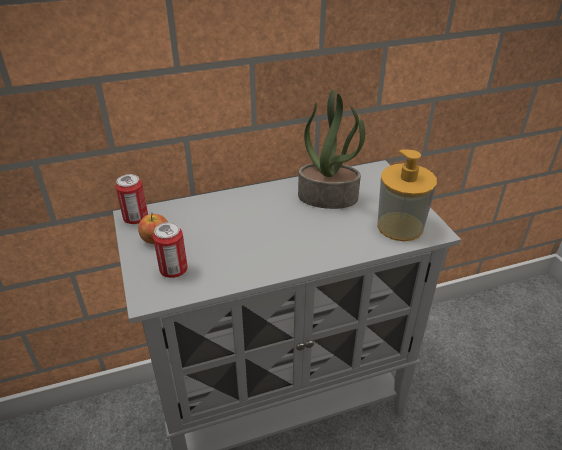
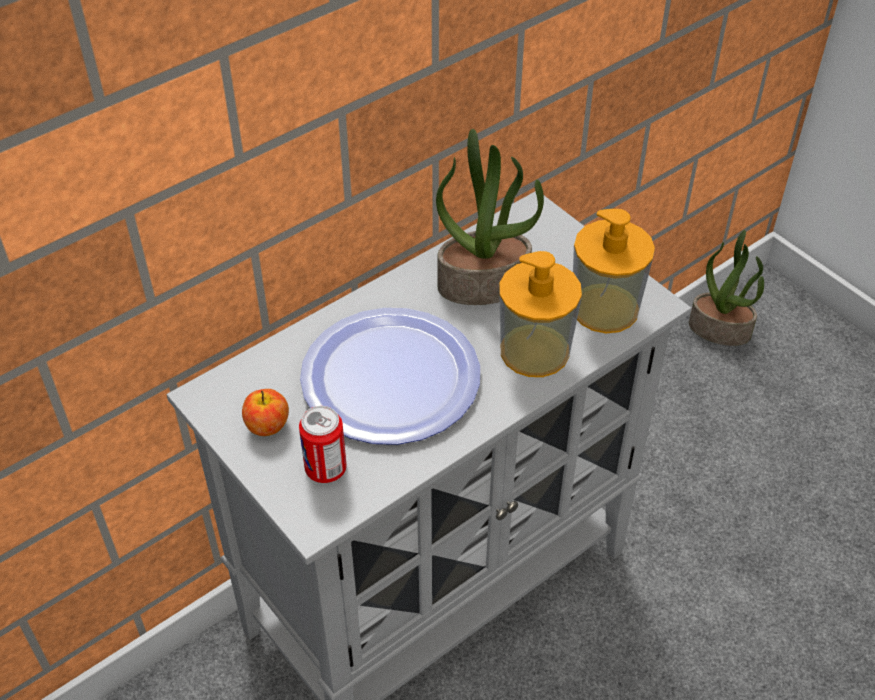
camera: 20 degrees left, 10 degrees up
can [115,174,148,224] -> none
none -> plate [300,308,480,445]
none -> soap dispenser [499,251,582,377]
none -> potted plant [689,230,764,346]

